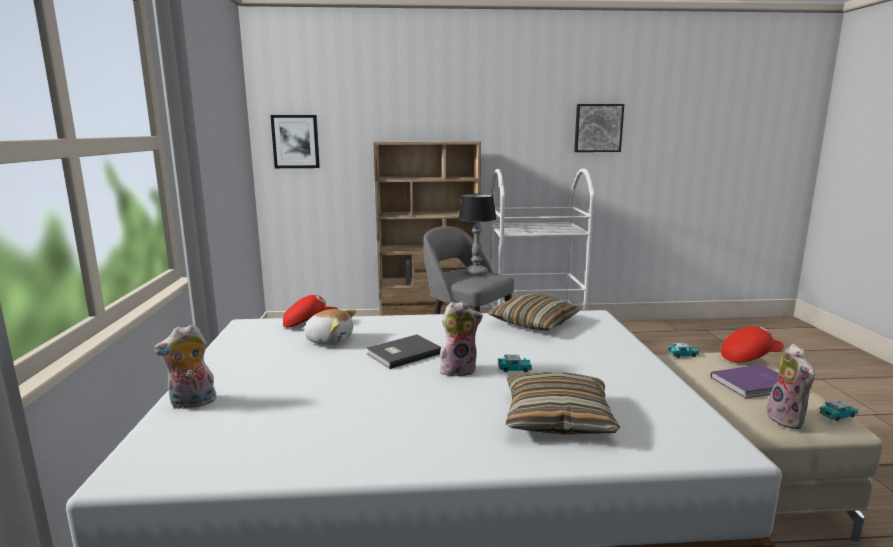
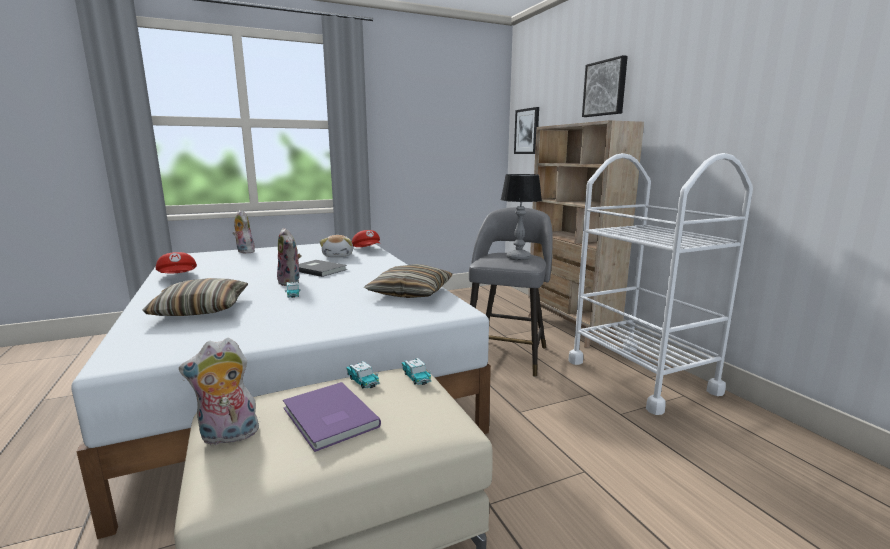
camera: 70 degrees right, 0 degrees up
picture [574,104,624,152] -> picture moved to [582,55,628,117]
red cap [721,326,784,362] -> red cap moved to [156,252,197,273]
toy car [819,399,858,421] -> toy car moved to [346,361,380,388]

